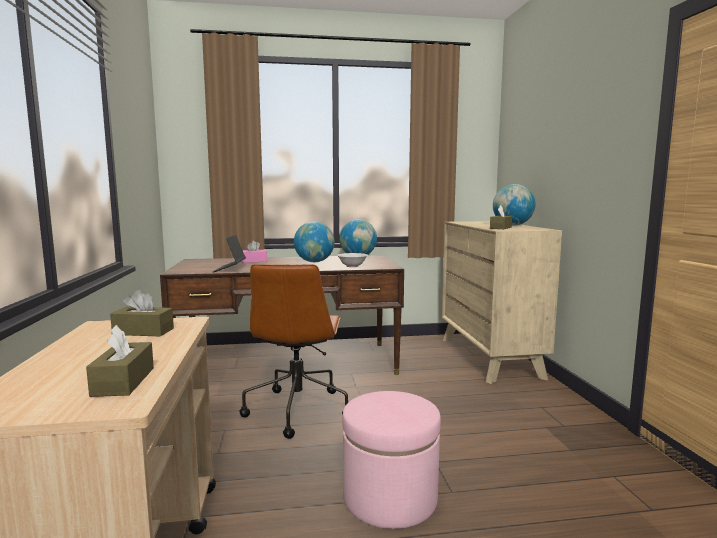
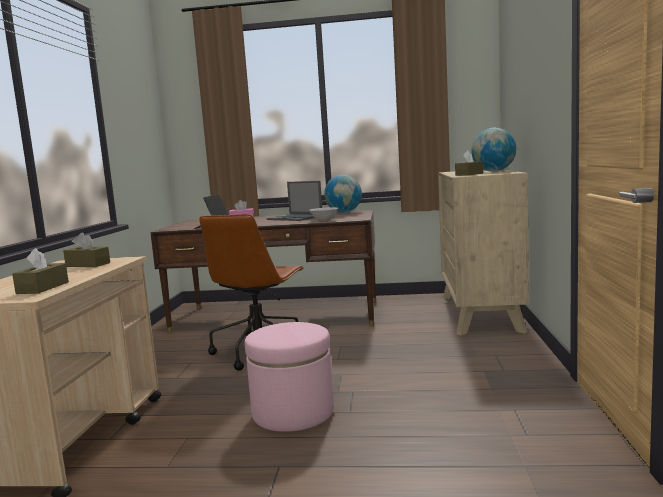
camera: 15 degrees right, 0 degrees up
globe [294,221,335,262] -> laptop [267,181,322,221]

